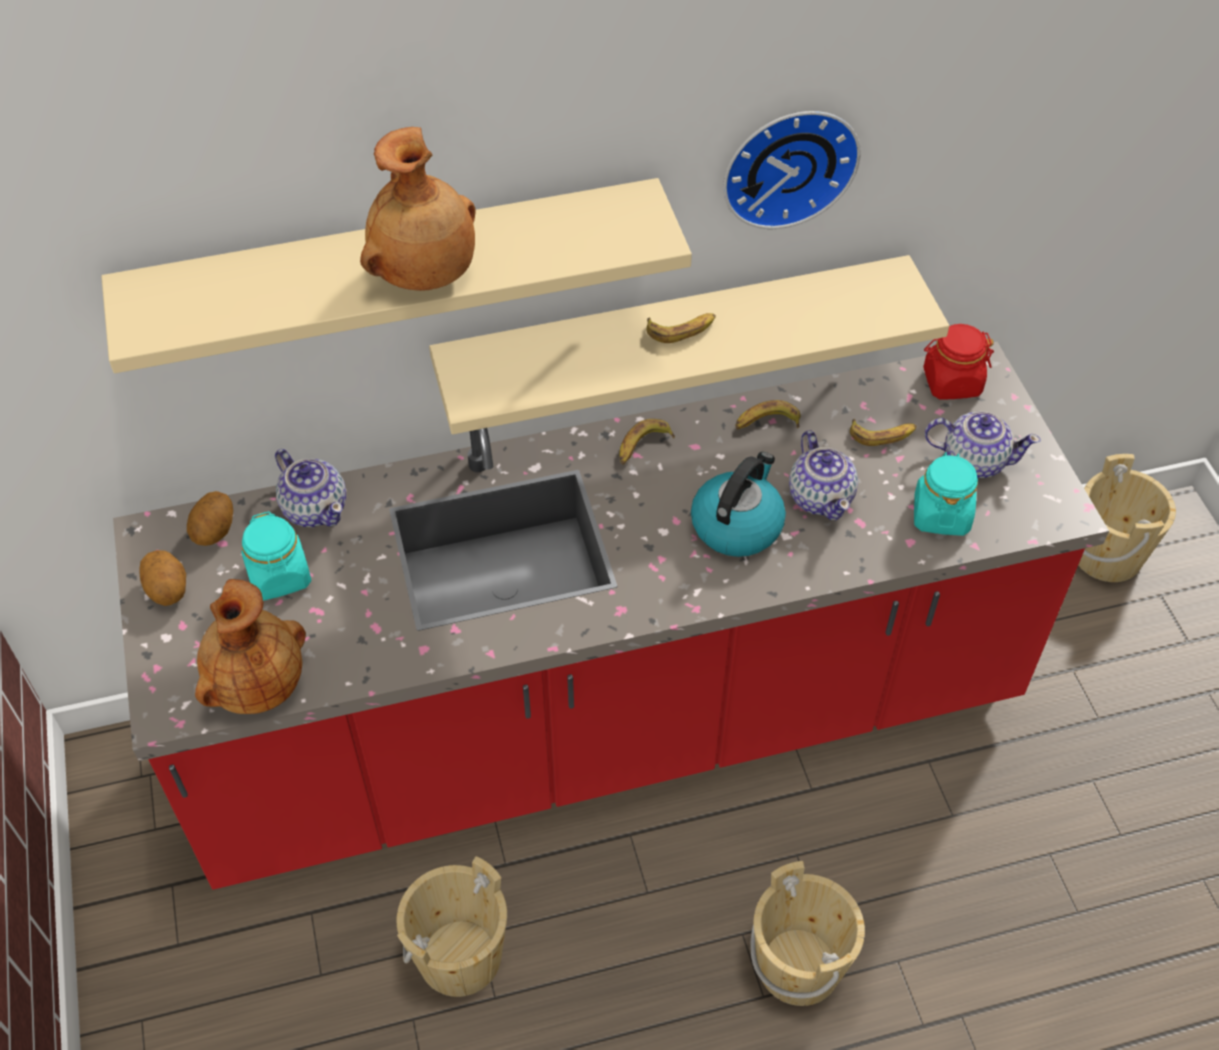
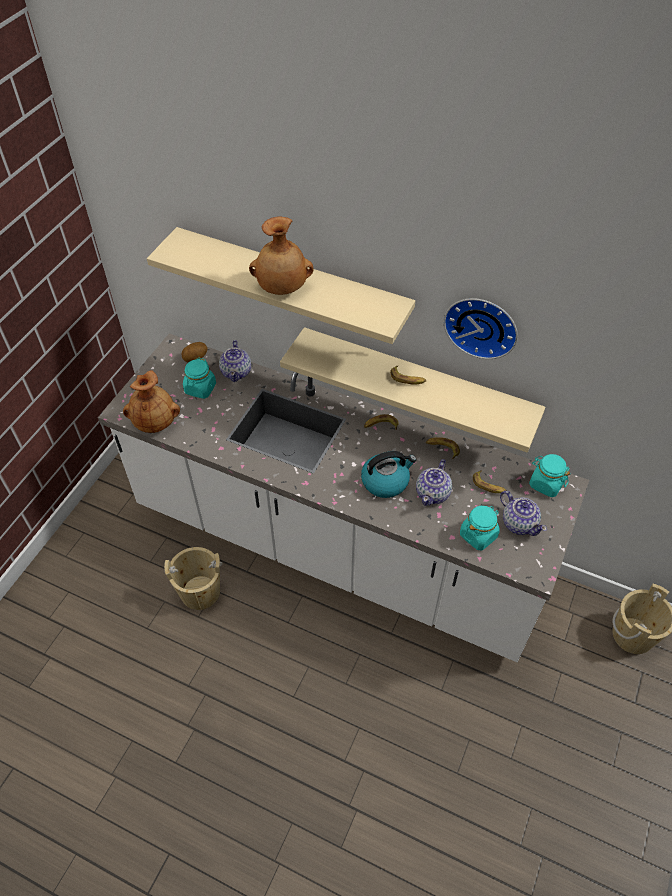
camera: 40 degrees right, 0 degrees up
red counter [113,342,1109,890] -> white counter [98,333,589,662]
potato [139,550,186,606] -> none
beige bucket [750,861,865,1006] -> none
red jar [923,324,994,400] -> turquoise jar [529,454,570,497]

